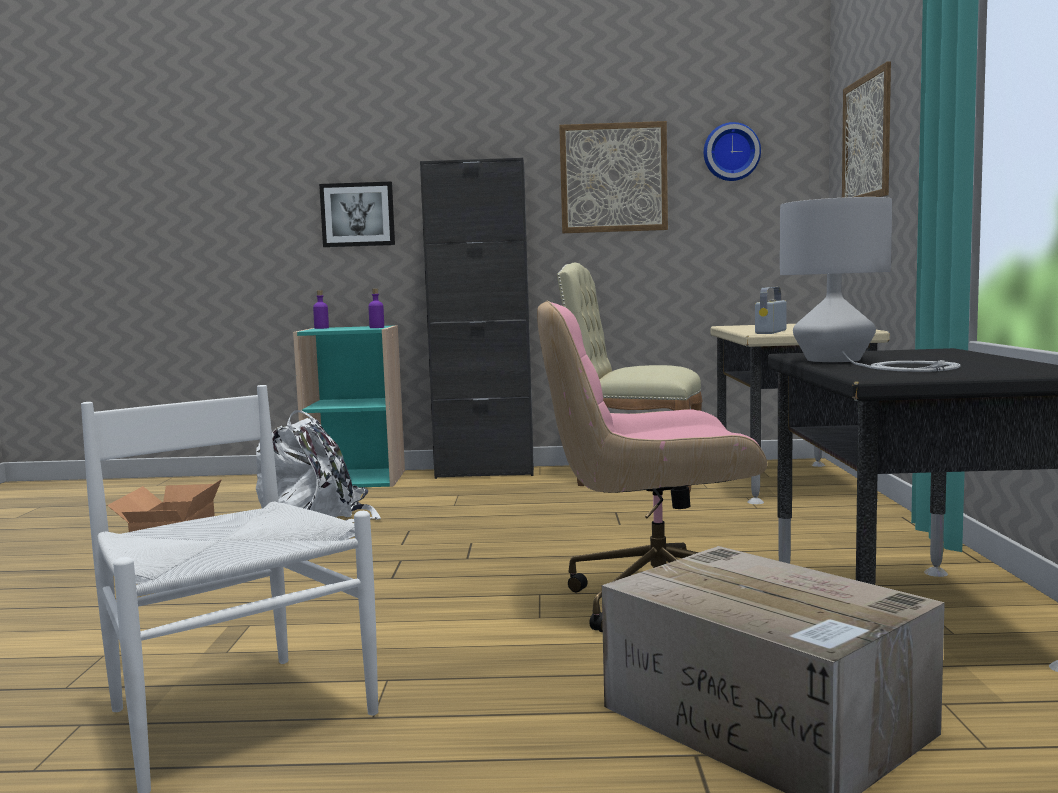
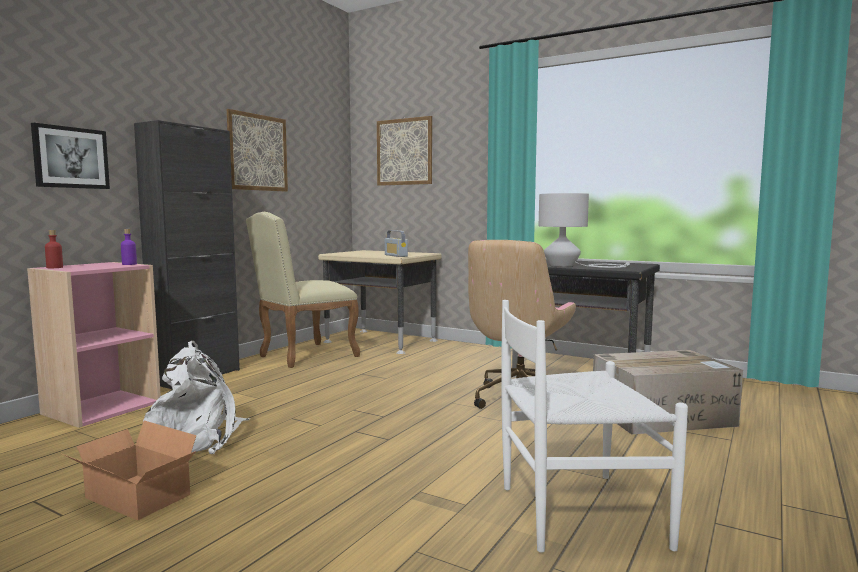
camera: 60 degrees left, 0 degrees up
turquoise bookcase [293,325,405,487] -> pink bookcase [27,262,161,428]
purple bottle [313,290,329,329] -> red bottle [45,230,63,268]
wall clock [704,122,761,181] -> none

